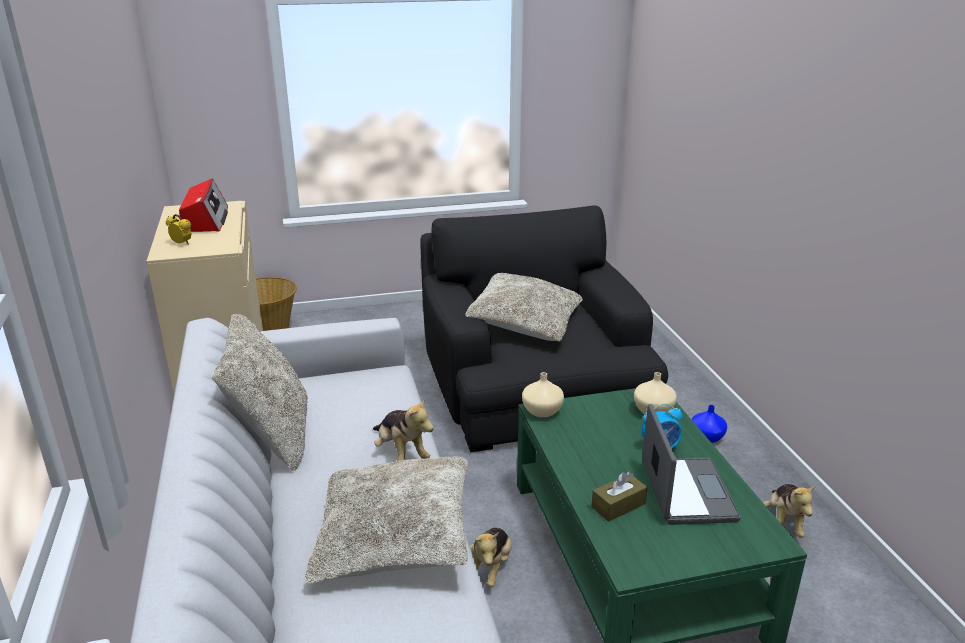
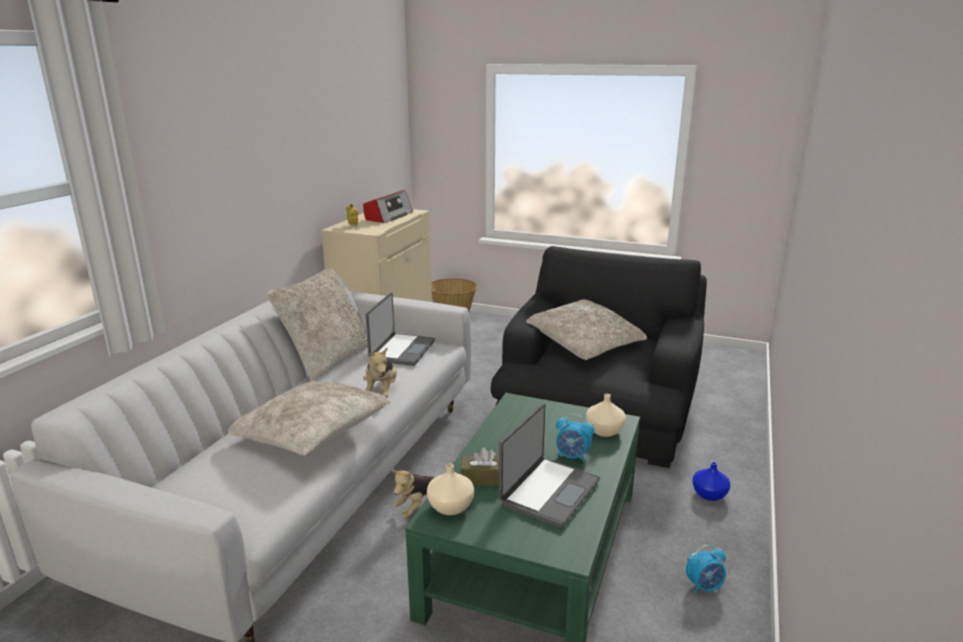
camera: 35 degrees right, 5 degrees down
beige vase [522,372,564,417] -> beige vase moved to [427,464,474,515]
plush toy [763,484,816,538] -> alarm clock [686,545,726,594]
none -> laptop [366,293,435,366]

